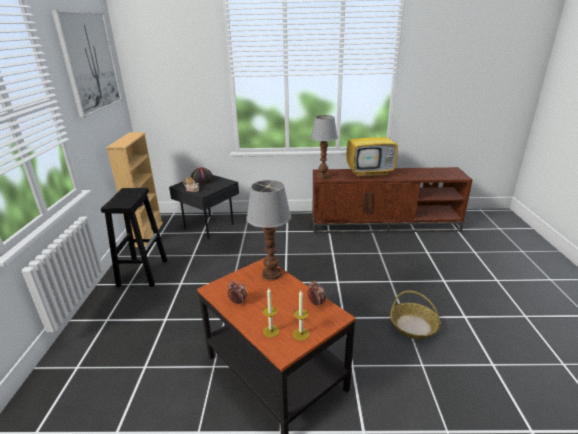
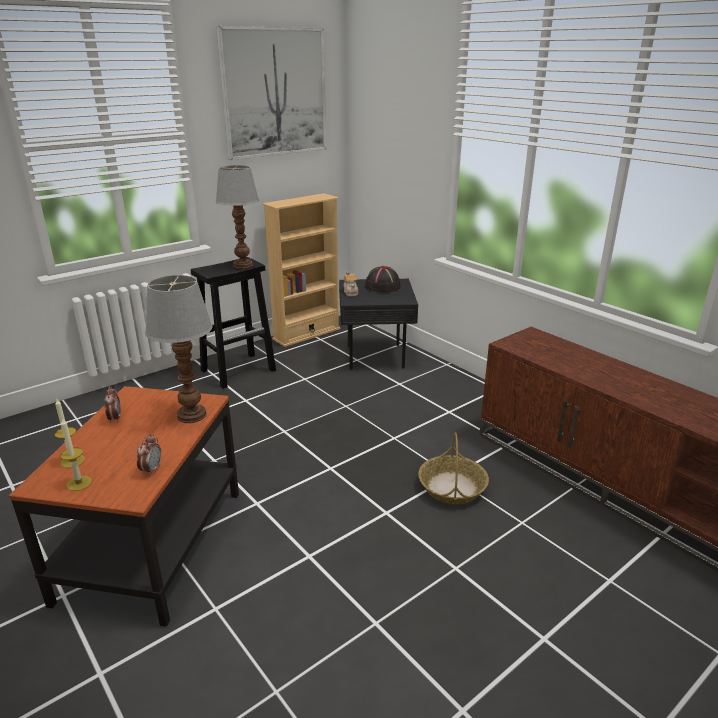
camera: 50 degrees right, 0 degrees up
table lamp [311,115,338,179] -> table lamp moved to [216,165,259,268]
television [347,118,398,178] -> none
basket [390,290,441,339] -> basket moved to [418,432,489,504]

